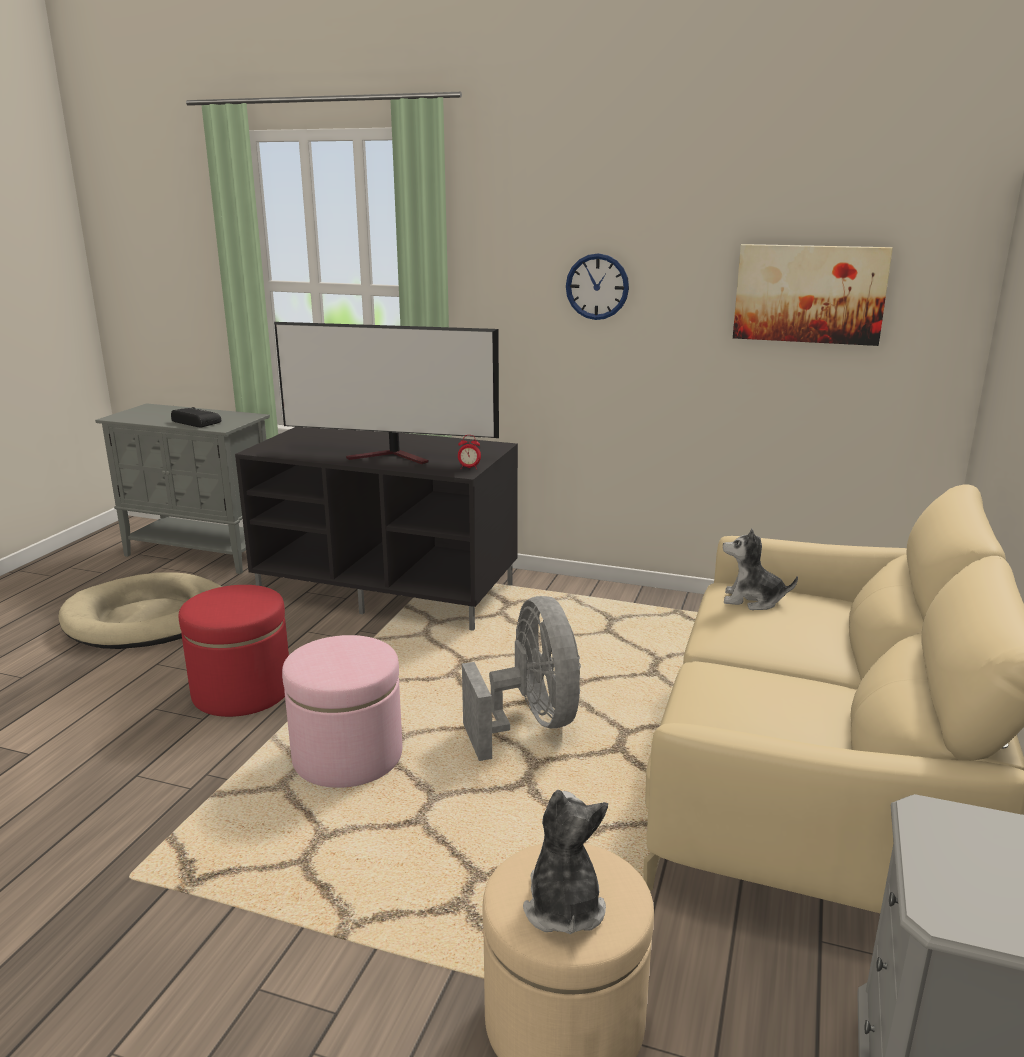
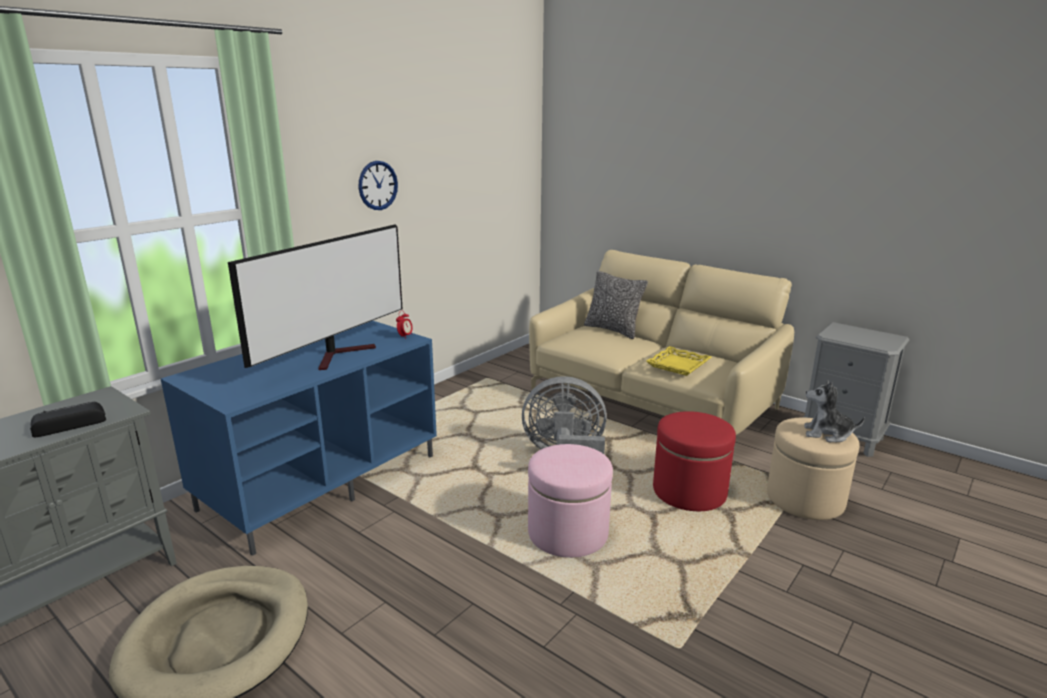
camera: 70 degrees left, 0 degrees up
red ottoman [179,585,289,717] -> red ottoman moved to [653,411,736,511]
black tv stand [235,427,518,631] -> blue tv stand [161,321,437,556]
plush toy [723,529,798,610] -> none
picture [733,244,893,346] -> none
none -> pillow [584,271,648,339]
none -> yellow tray [646,346,711,376]

